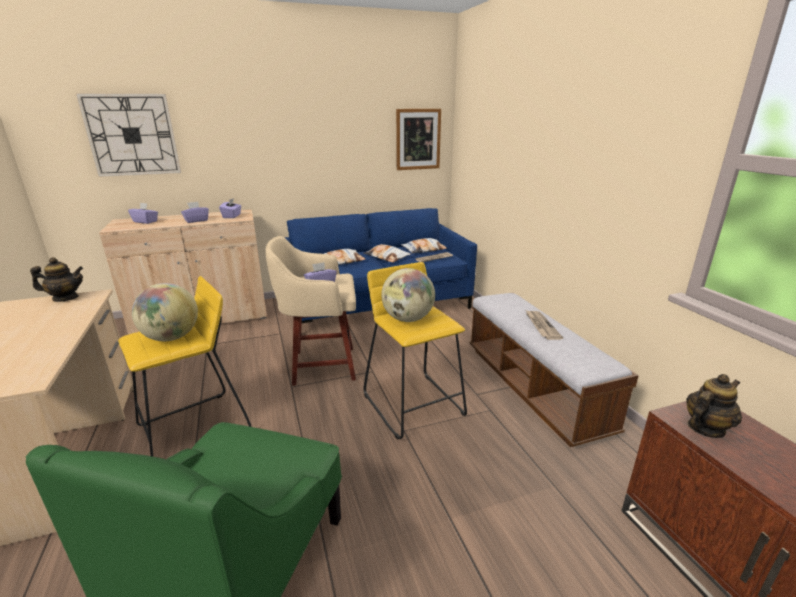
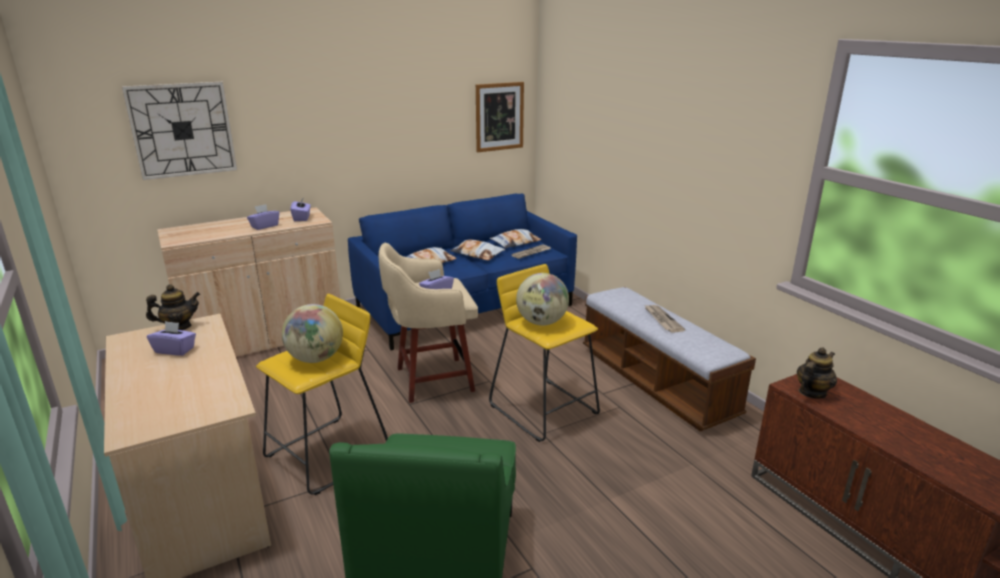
camera: 10 degrees left, 0 degrees up
purple tissue box [128,203,158,224] -> purple tissue box moved to [147,321,196,356]

